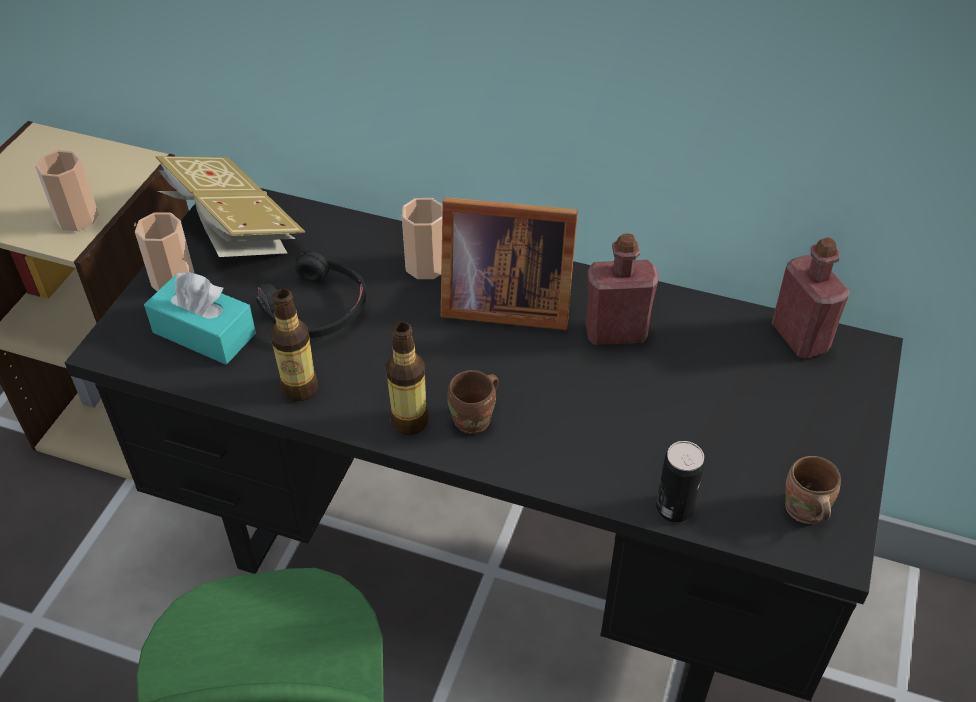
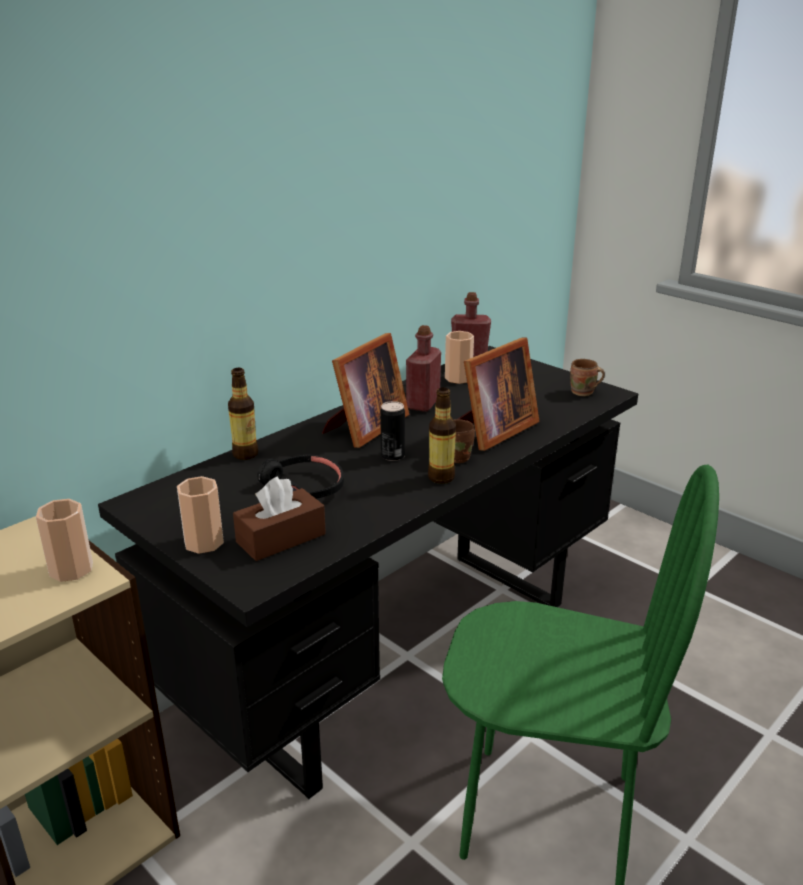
camera: 65 degrees left, 20 degrees down
turquoise tissue box [144,272,256,365] -> brown tissue box [233,477,326,561]
book [156,156,305,257] -> none
bottle [270,289,318,401] -> bottle moved to [228,368,258,460]
cup [402,198,442,279] -> cup moved to [445,331,474,384]
can [656,441,705,523] -> can moved to [380,401,405,461]
none -> picture frame [458,338,540,451]

